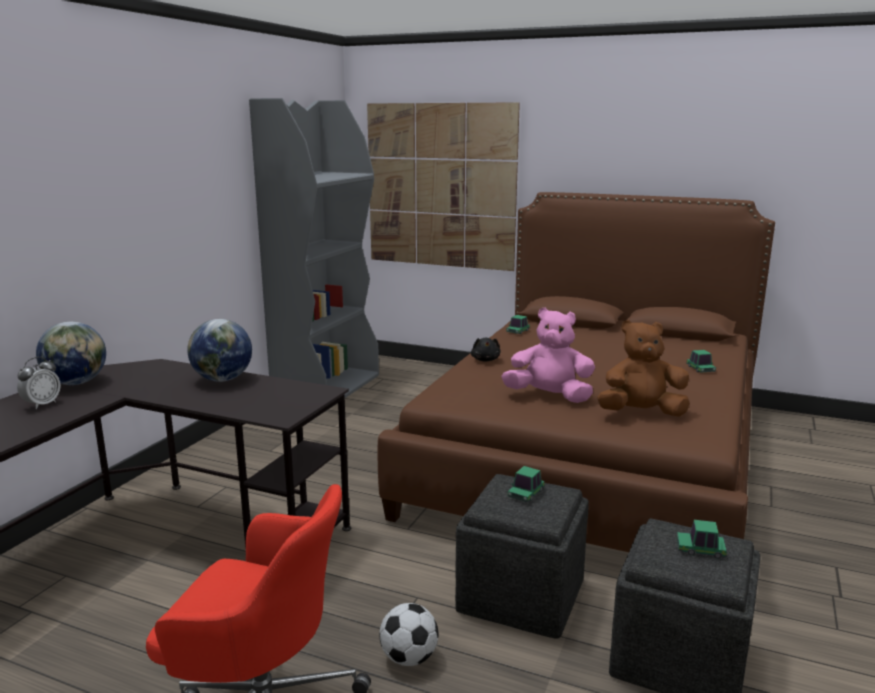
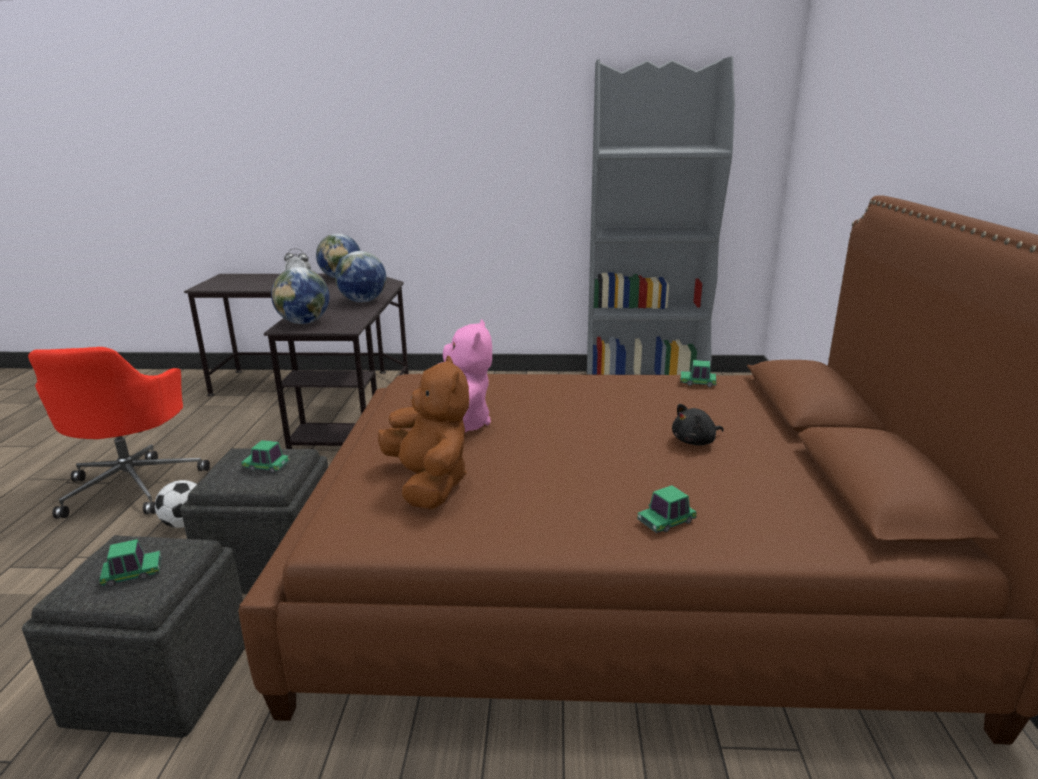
camera: 70 degrees right, 5 degrees up
picture [367,102,520,271] -> none
black plush toy [471,338,501,362] -> black plush toy moved to [672,404,724,446]
toy car [677,520,727,559] -> toy car turned 75 degrees clockwise [100,539,161,587]
none -> globe [271,267,329,324]

